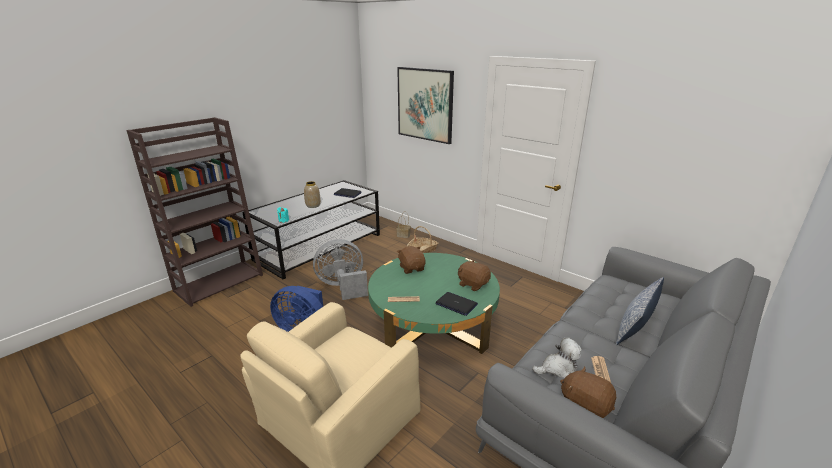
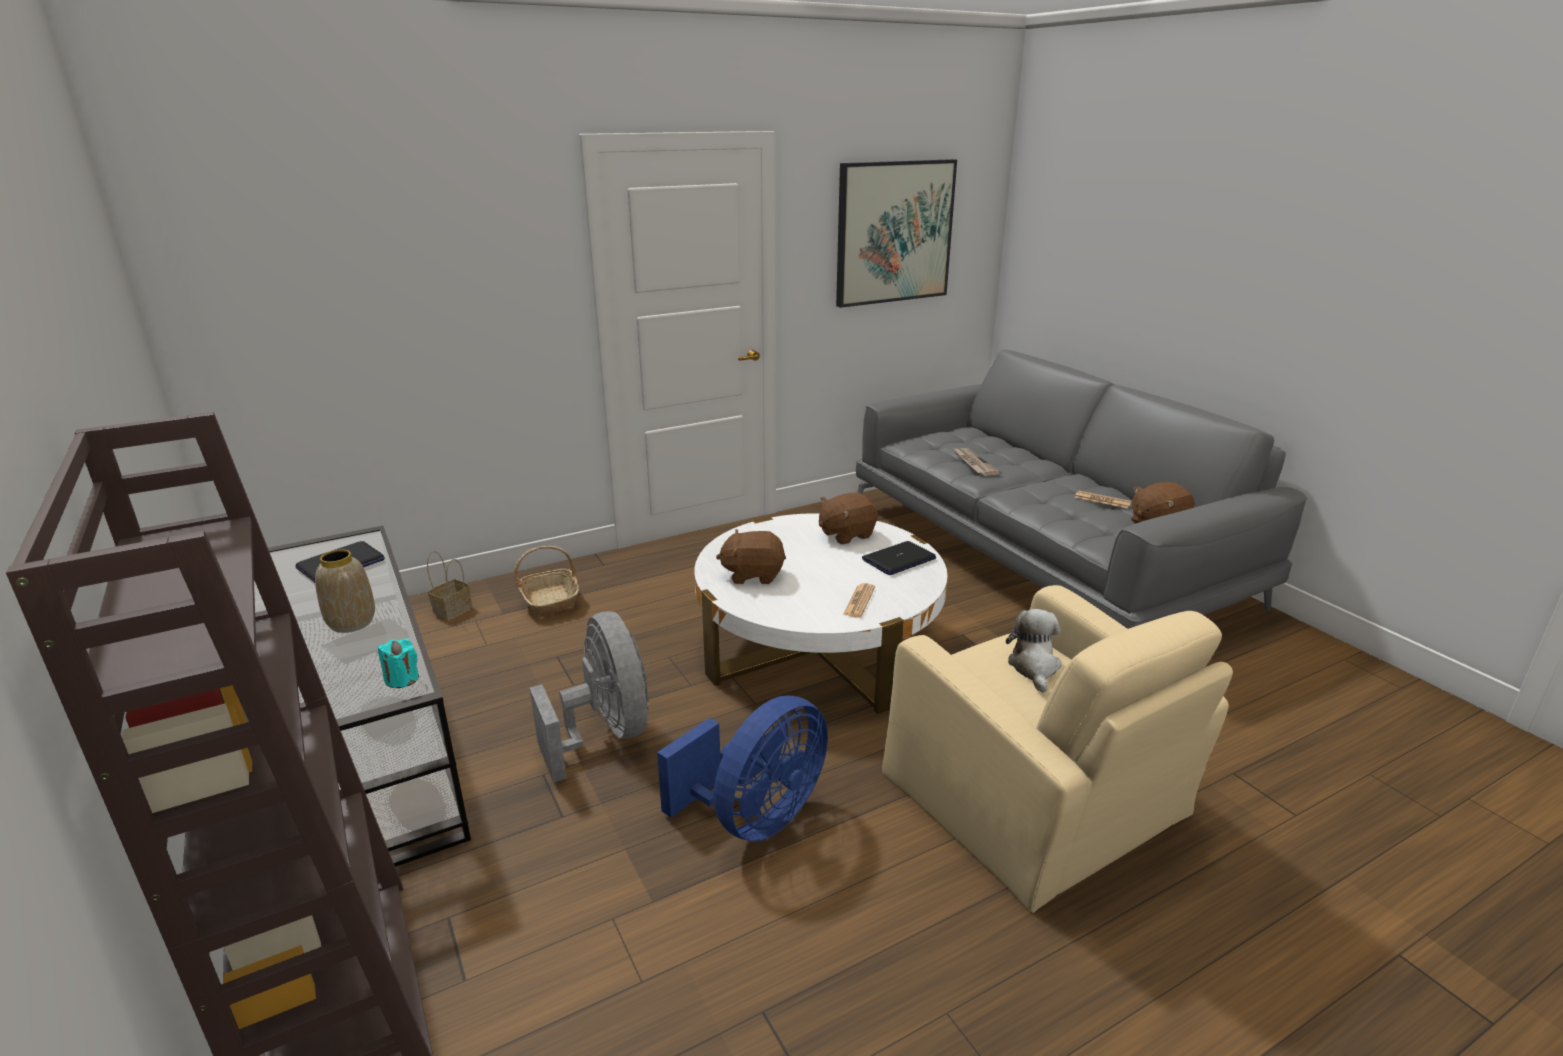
camera: 70 degrees left, 0 degrees up
grey fan [313,239,368,300] -> grey fan turned 150 degrees clockwise [530,612,649,783]
green coffee table [368,253,500,354] -> white coffee table [694,513,948,714]
picture [397,67,454,144] -> picture moved to [836,159,957,308]
plush toy [532,337,582,378] -> plush toy moved to [1006,609,1062,693]
pillow [616,277,664,345] -> none
none -> newspaper [953,448,1001,476]

